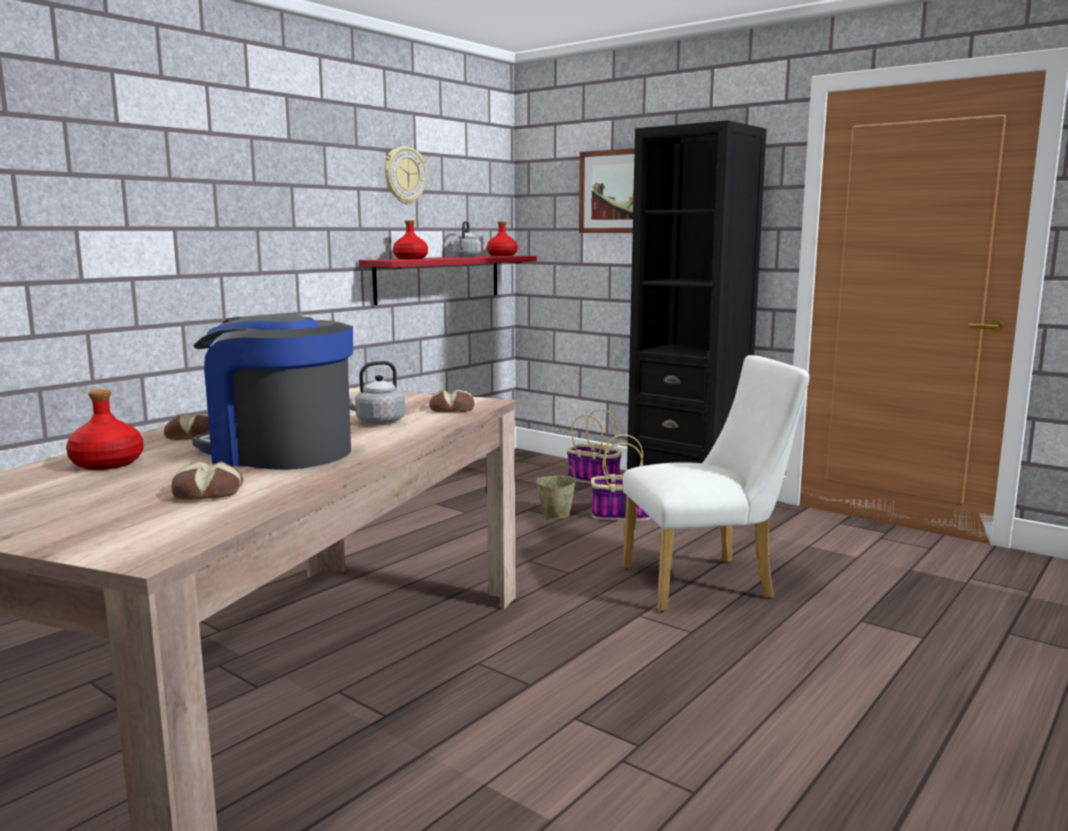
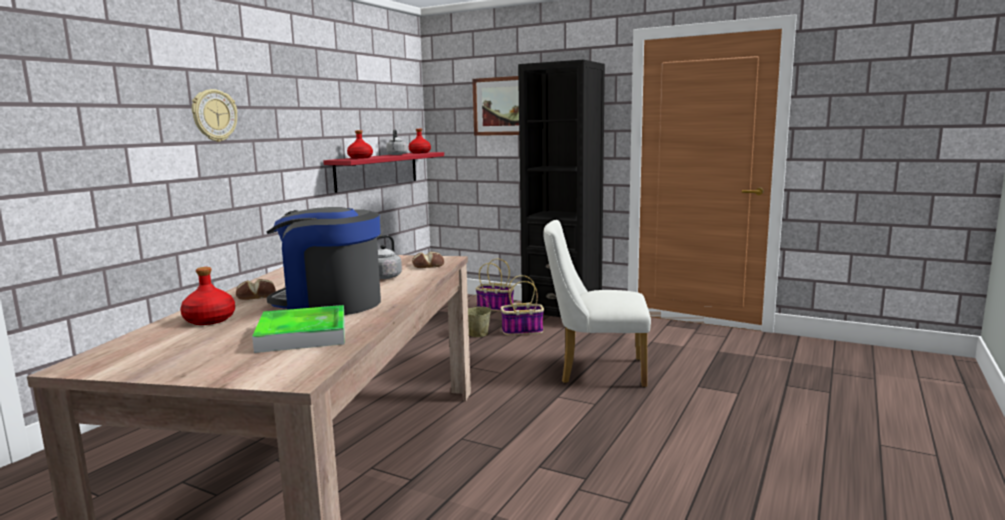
camera: 10 degrees left, 0 degrees up
bread [171,461,243,500] -> tray [252,305,345,353]
wall clock [384,146,427,204] -> wall clock moved to [192,89,237,142]
white chair [623,355,809,612] -> white chair turned 150 degrees counterclockwise [543,220,651,388]

